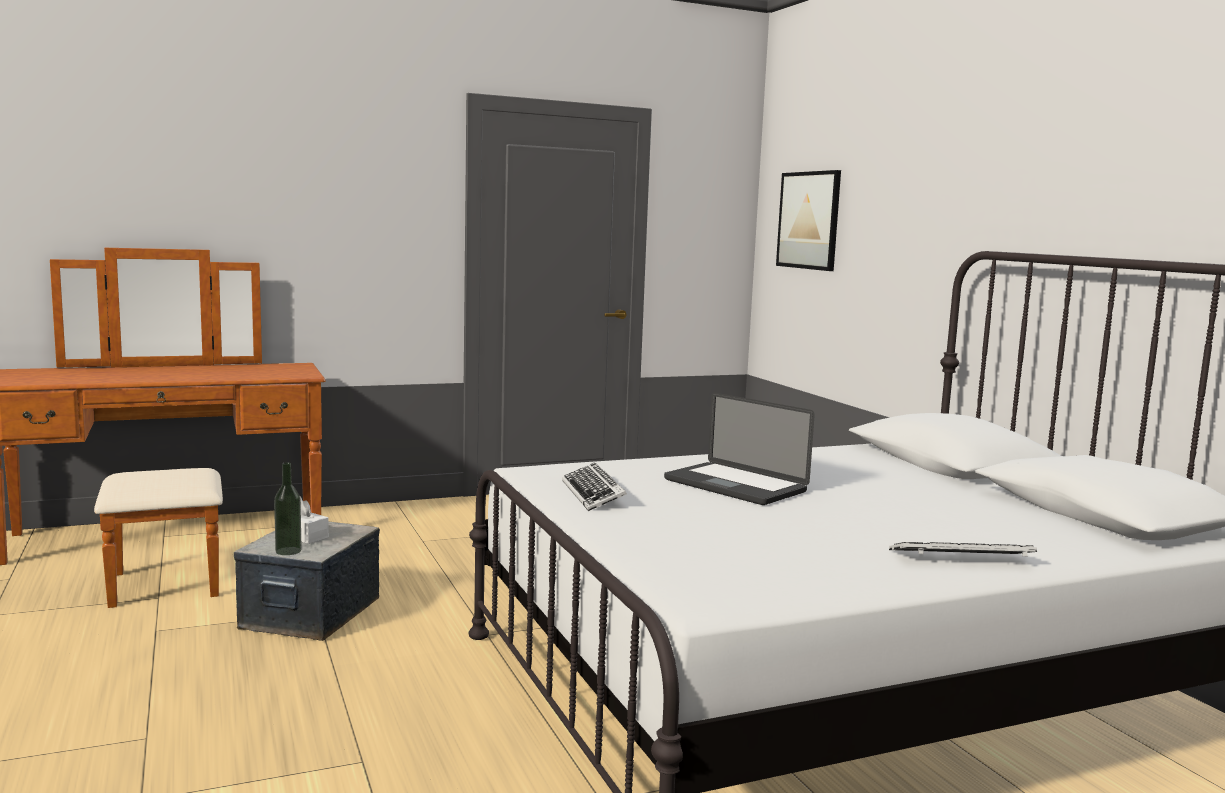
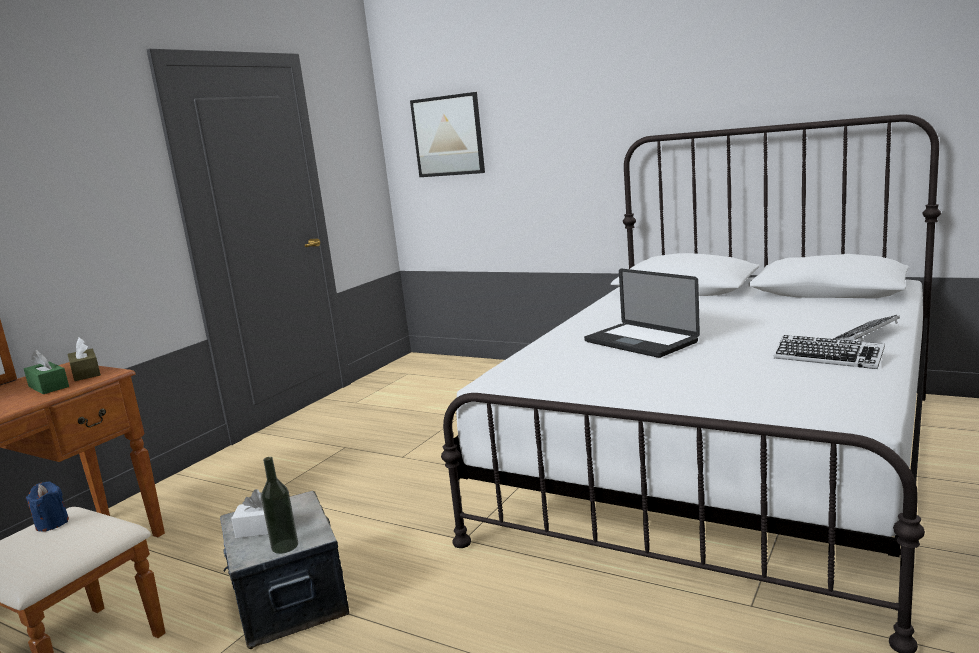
camera: 35 degrees left, 5 degrees up
keyboard [562,462,627,511] -> keyboard moved to [774,335,885,369]
laptop [664,393,815,505] -> laptop turned 45 degrees clockwise [584,269,700,358]
none -> green tissue box [24,350,69,394]
none -> blue candle [26,482,69,532]
none -> brown tissue box [67,337,101,381]

